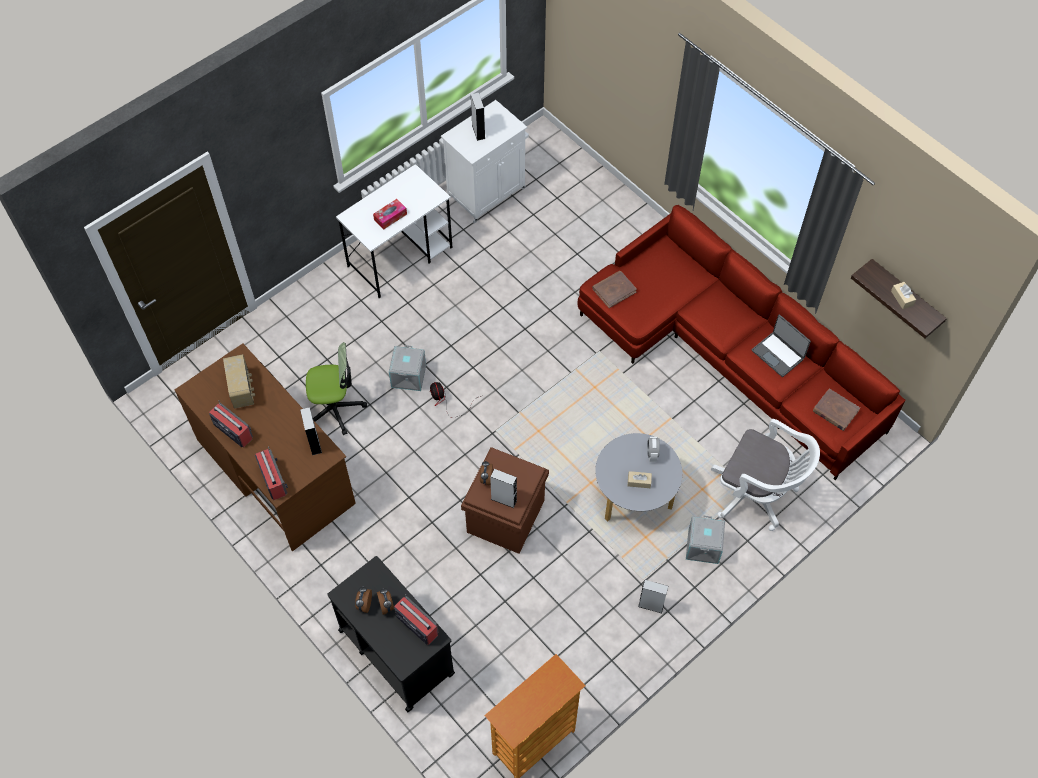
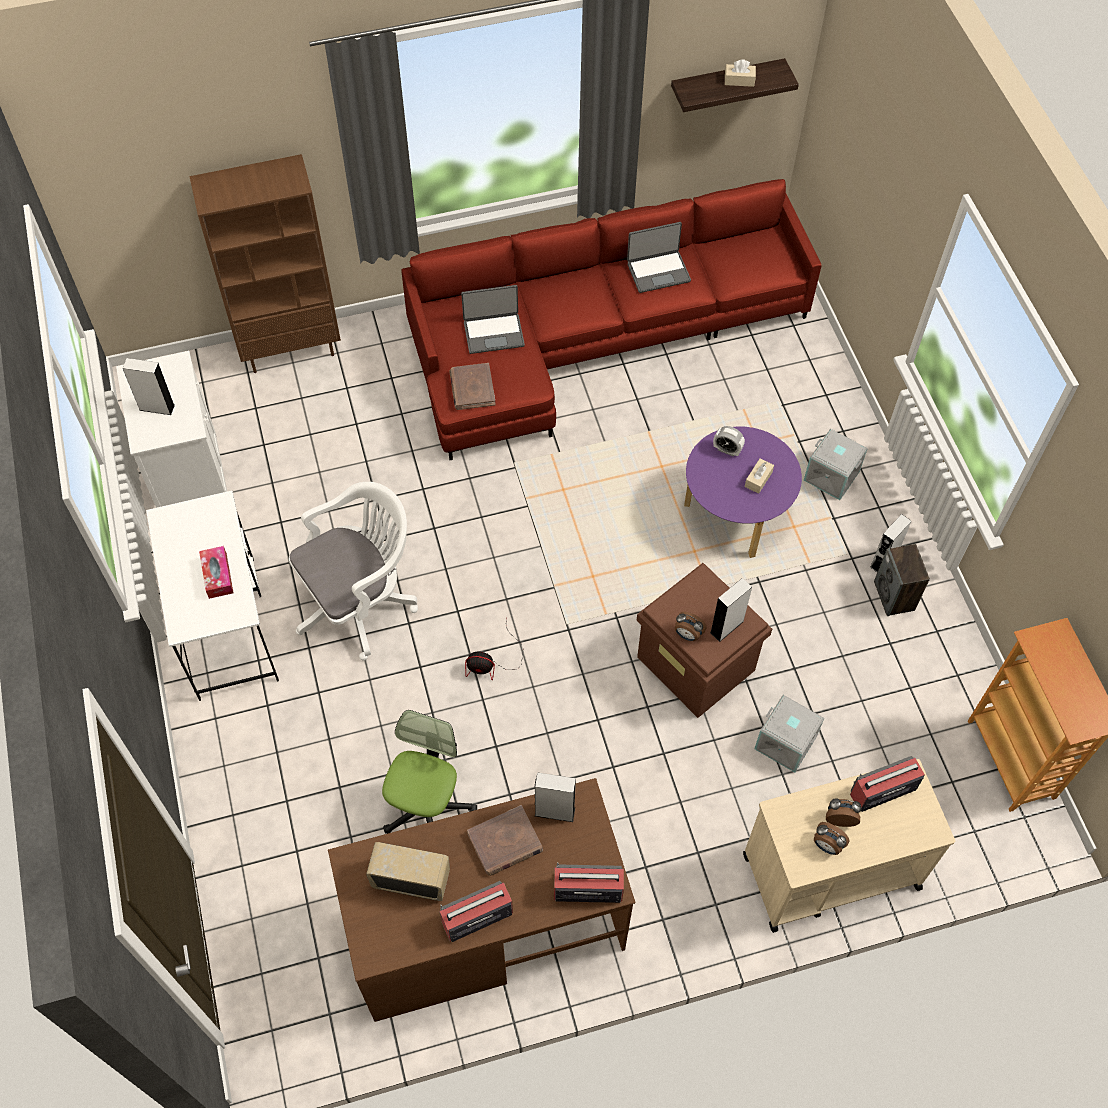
camera: 65 degrees left, 0 degrees up
black cart [327,556,455,712] -> beige cart [743,759,955,933]
grey storage box [389,345,426,391] -> grey storage box moved to [755,695,824,772]
grey coffee table [595,433,683,522] -> purple coffee table [684,426,802,558]
white office chair [711,419,820,531] -> white office chair moved to [289,482,418,661]
brown book [813,388,860,431] -> brown book moved to [467,805,543,876]
none -> brown bookcase [189,154,341,373]
none -> laptop [461,285,525,354]
none -> speaker [874,544,930,616]

